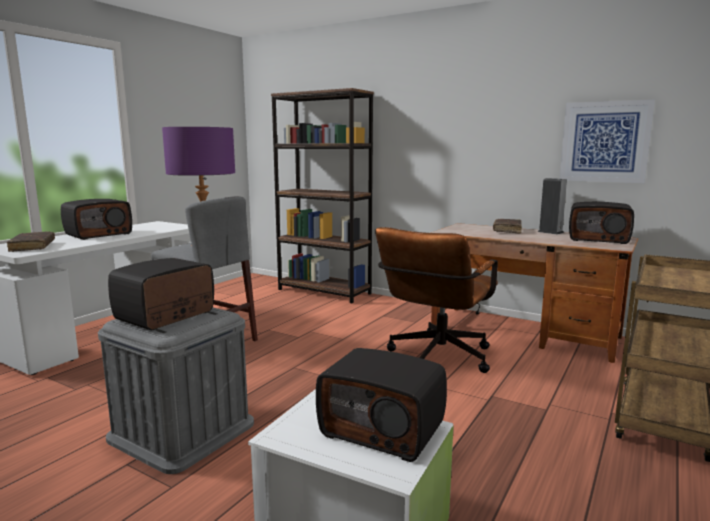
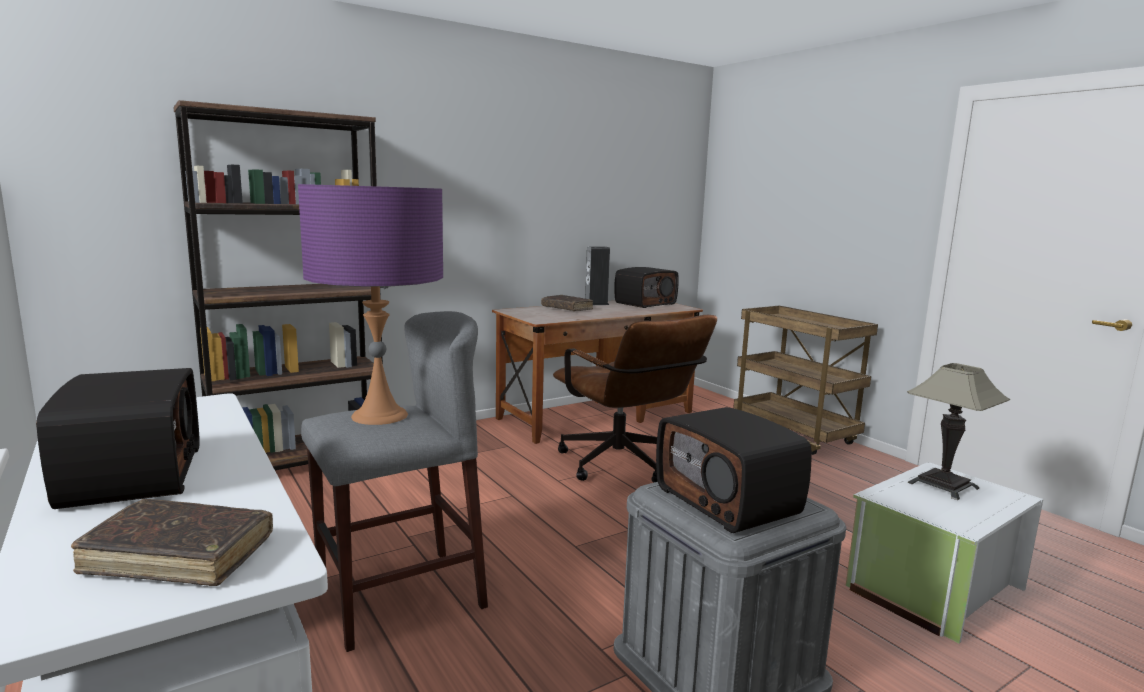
camera: 65 degrees left, 0 degrees up
radio [316,348,447,462] -> table lamp [907,363,1010,500]
picture [560,99,655,183] -> none

